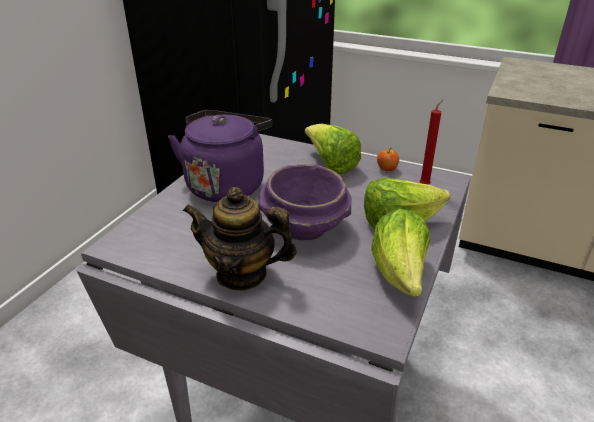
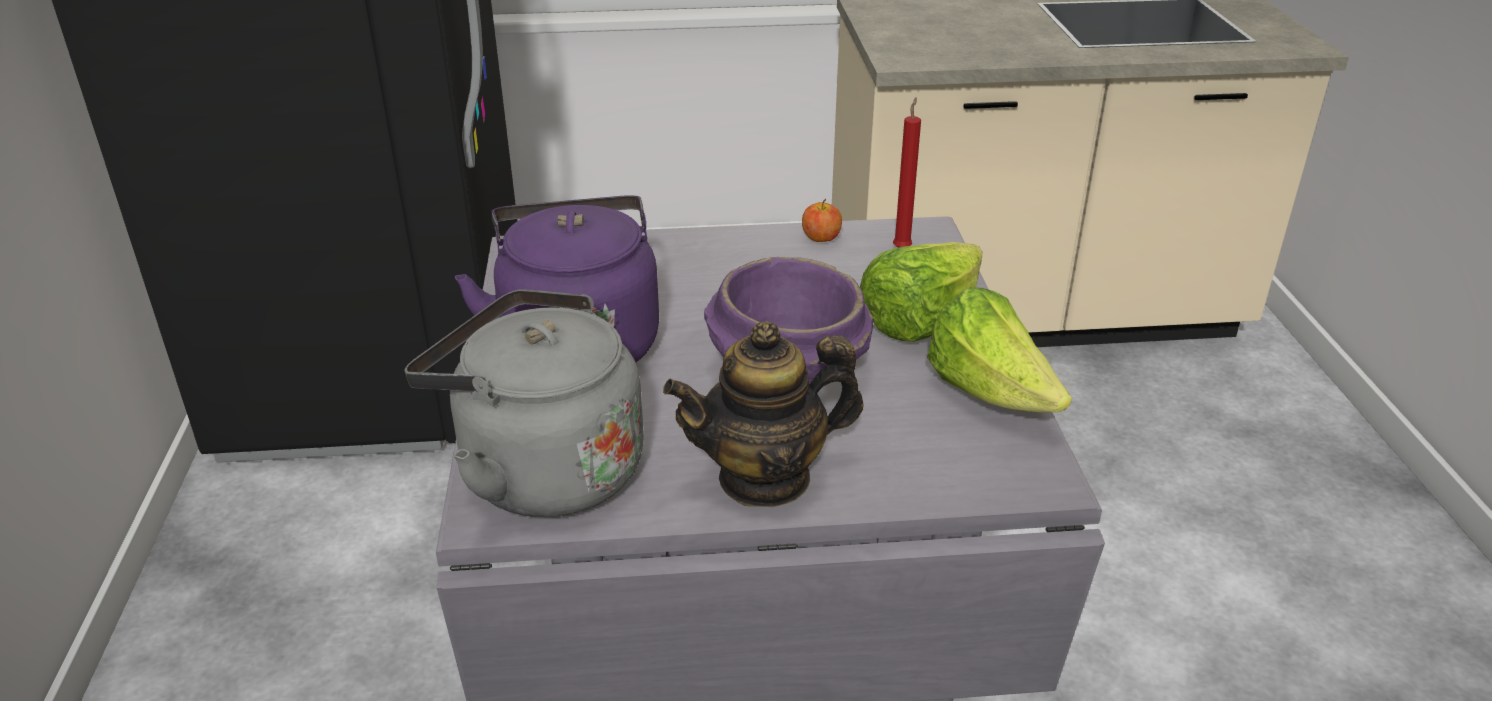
camera: 30 degrees left, 0 degrees up
lettuce [305,124,361,174] -> none
none -> grey kettle [404,289,644,517]

